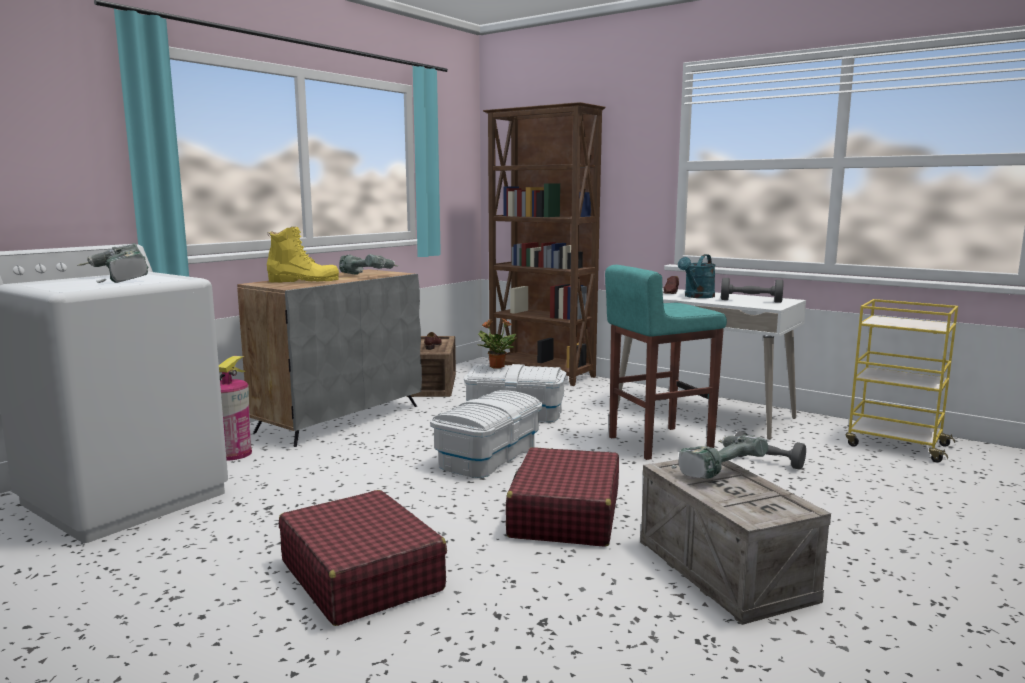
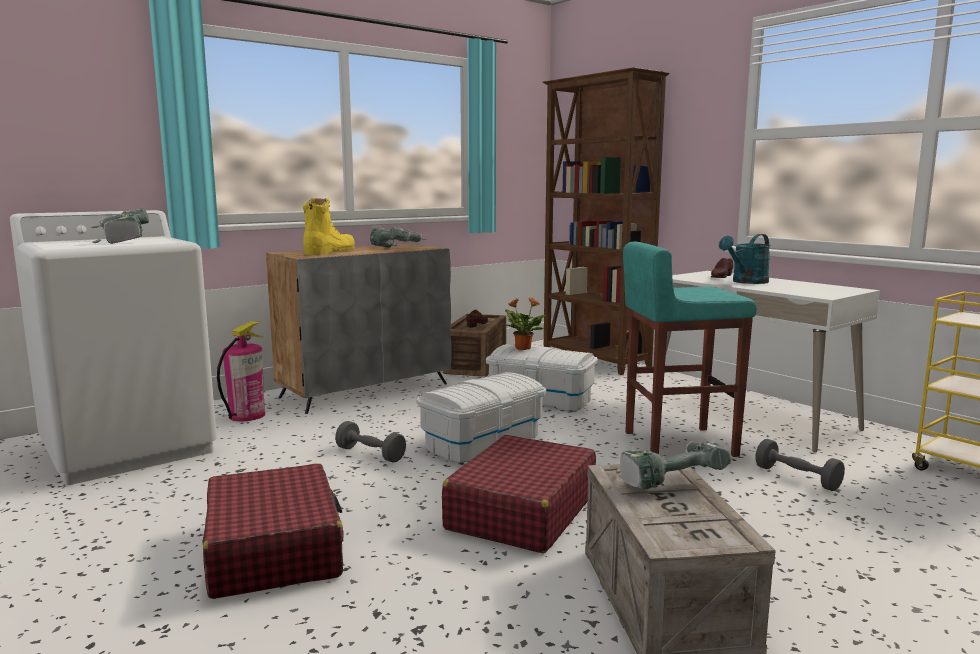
camera: 15 degrees right, 0 degrees up
yellow boot [267,227,339,282] -> yellow boot turned 75 degrees counterclockwise [303,198,355,255]
grey dumbbell [721,278,784,303] -> grey dumbbell moved to [335,421,406,463]

